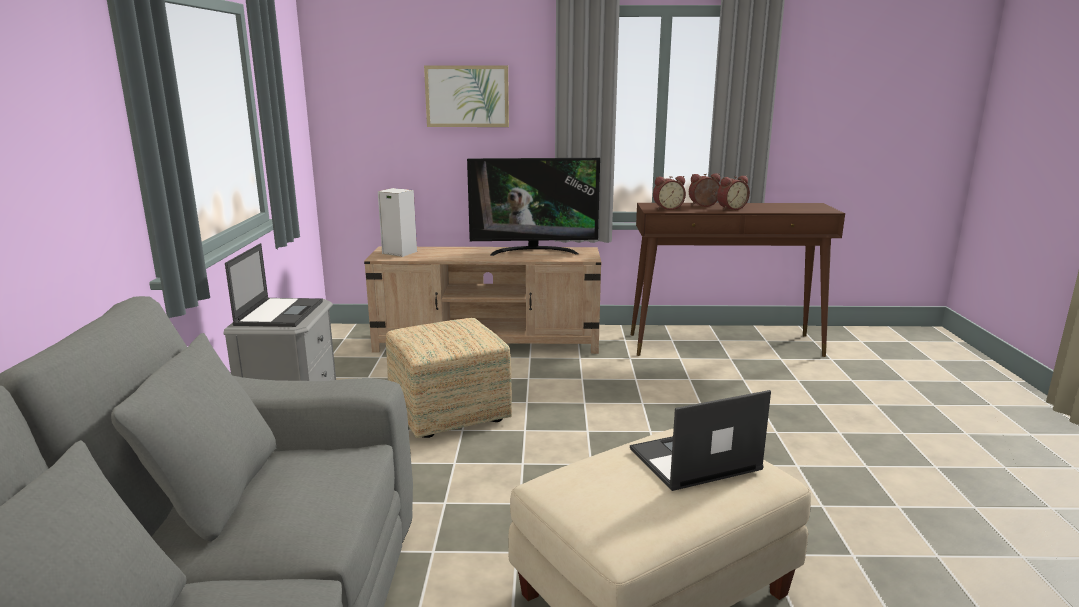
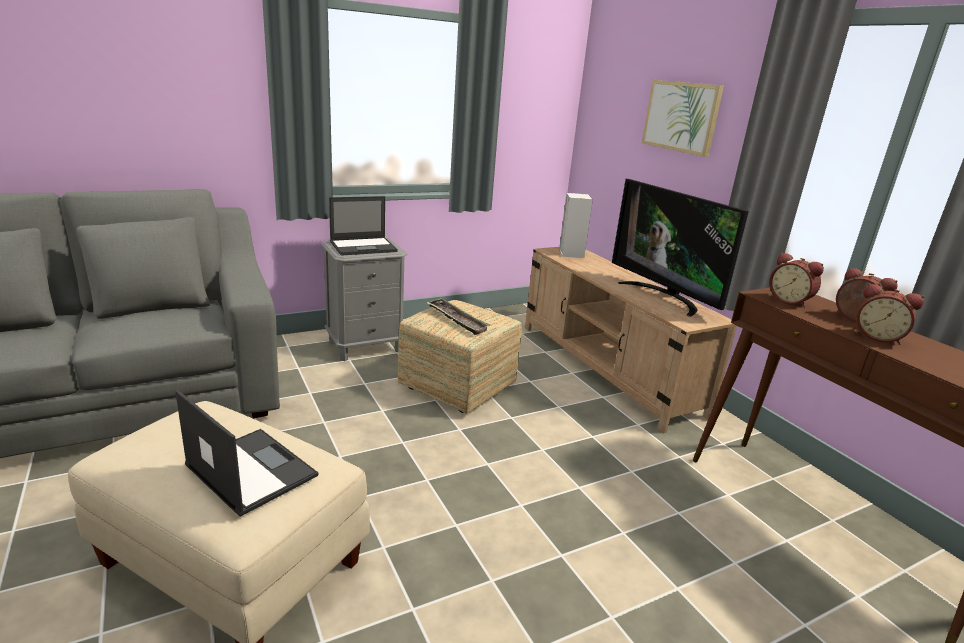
camera: 60 degrees right, 5 degrees up
none -> tray [427,298,490,335]

